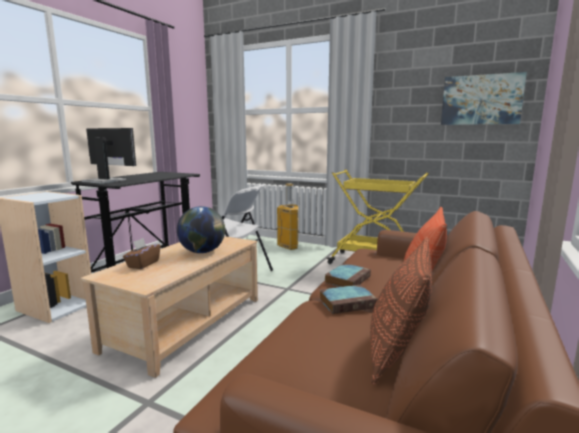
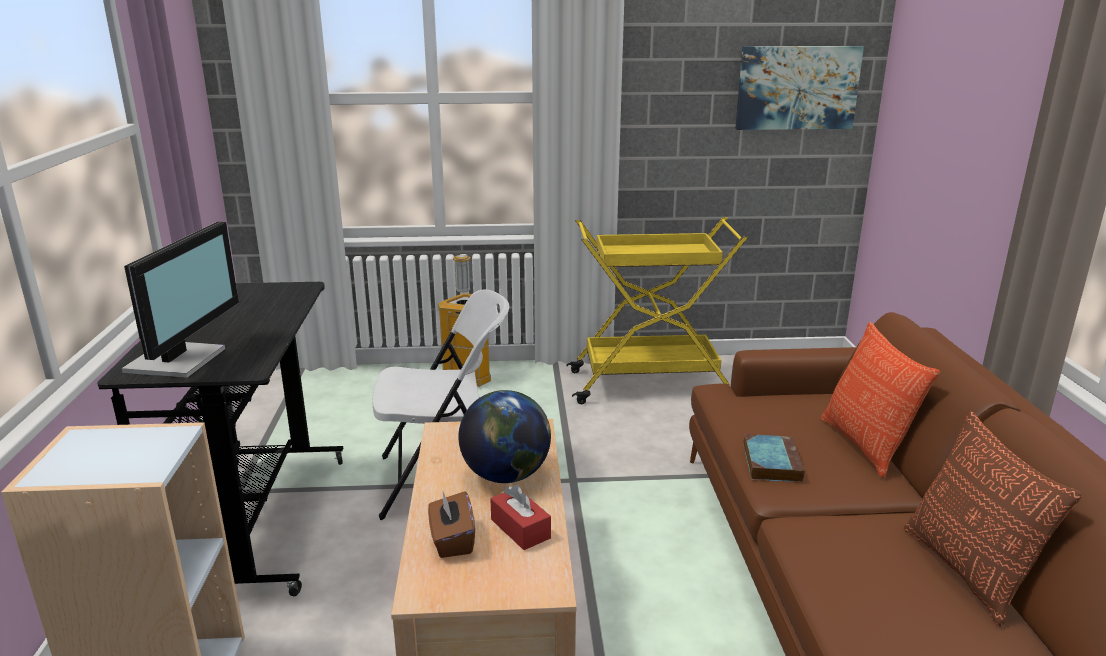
camera: 30 degrees left, 10 degrees up
monitor [82,128,136,184] -> monitor turned 105 degrees clockwise [122,222,239,378]
book [320,285,378,314] -> none
none -> red tissue box [490,485,551,550]

